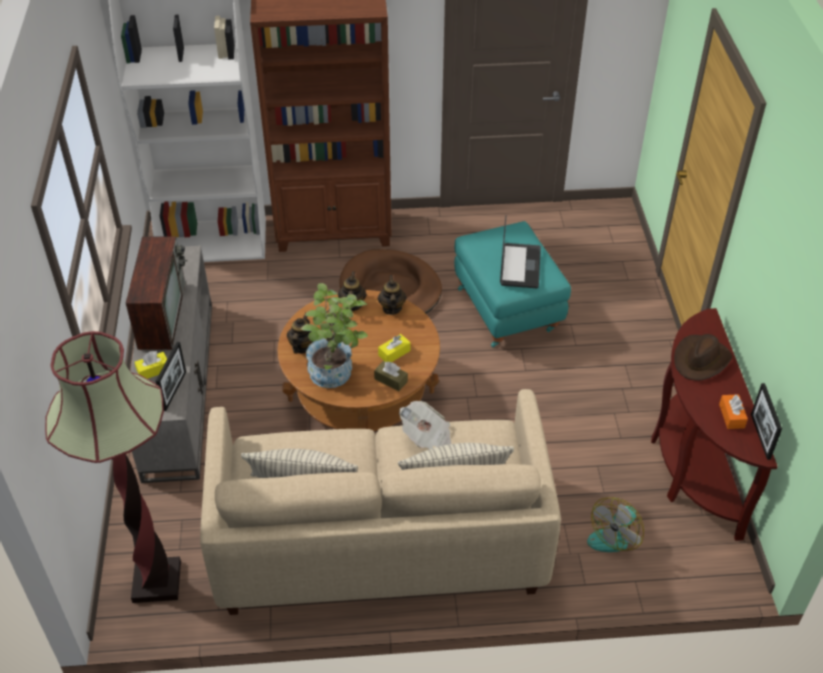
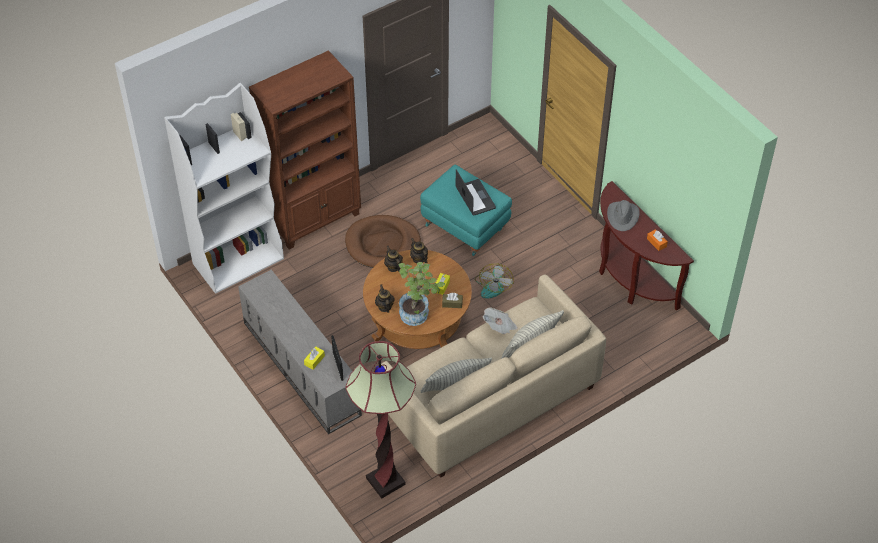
camera: 30 degrees left, 5 degrees up
television [126,236,187,350] -> none
fan [587,497,644,552] -> fan moved to [475,263,514,299]
brown hat [674,334,732,381] -> grey hat [607,200,640,231]
picture frame [751,383,782,460] -> none

